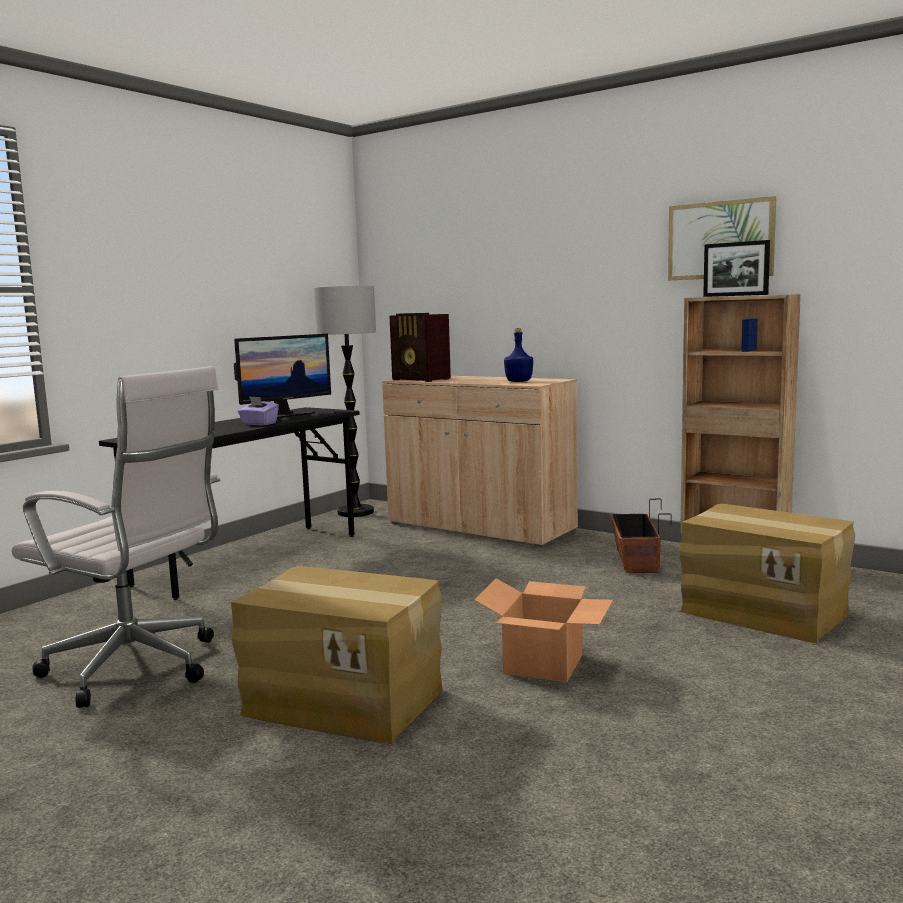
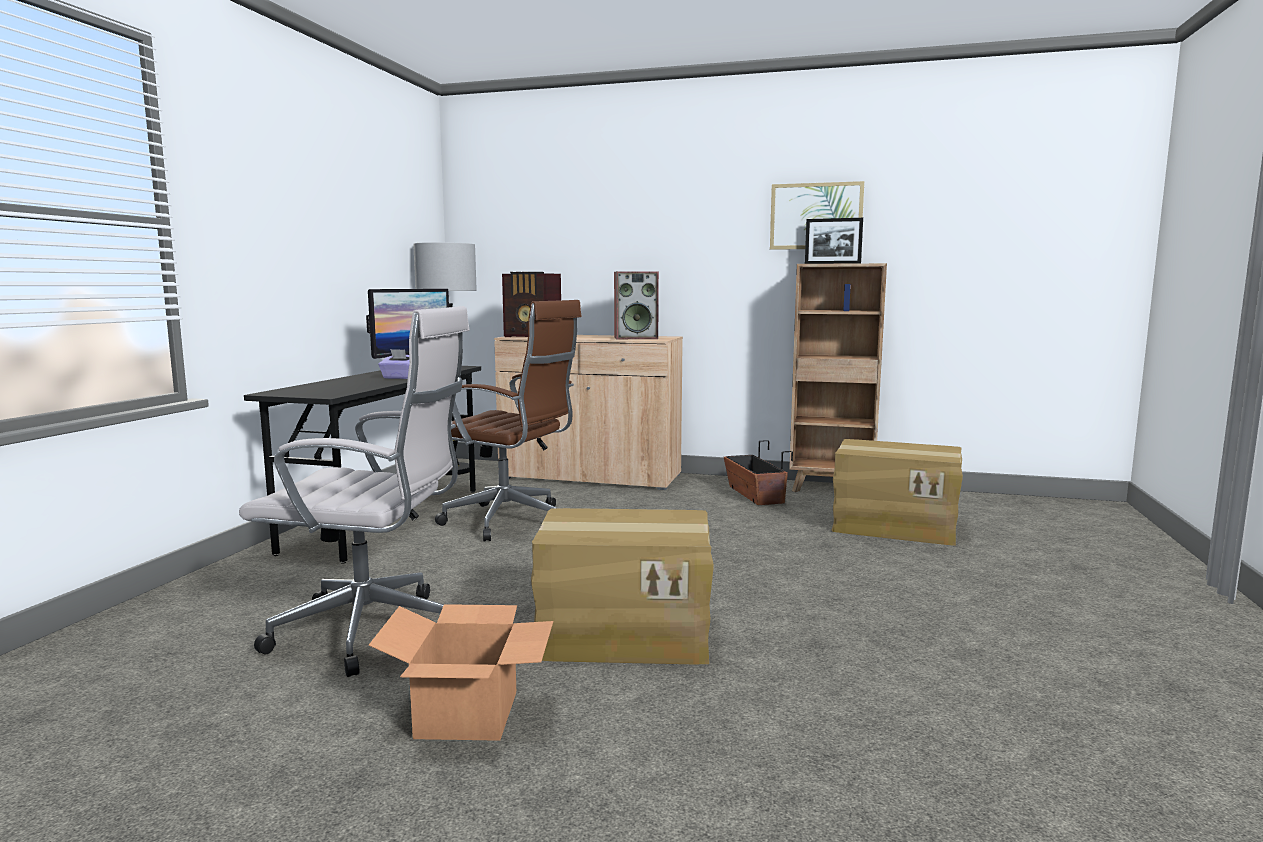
camera: 20 degrees left, 0 degrees up
cardboard box [474,578,613,682] -> cardboard box moved to [369,604,553,741]
blue bottle [504,328,533,382] -> speaker [614,271,659,339]
none -> brown office chair [435,300,582,541]

